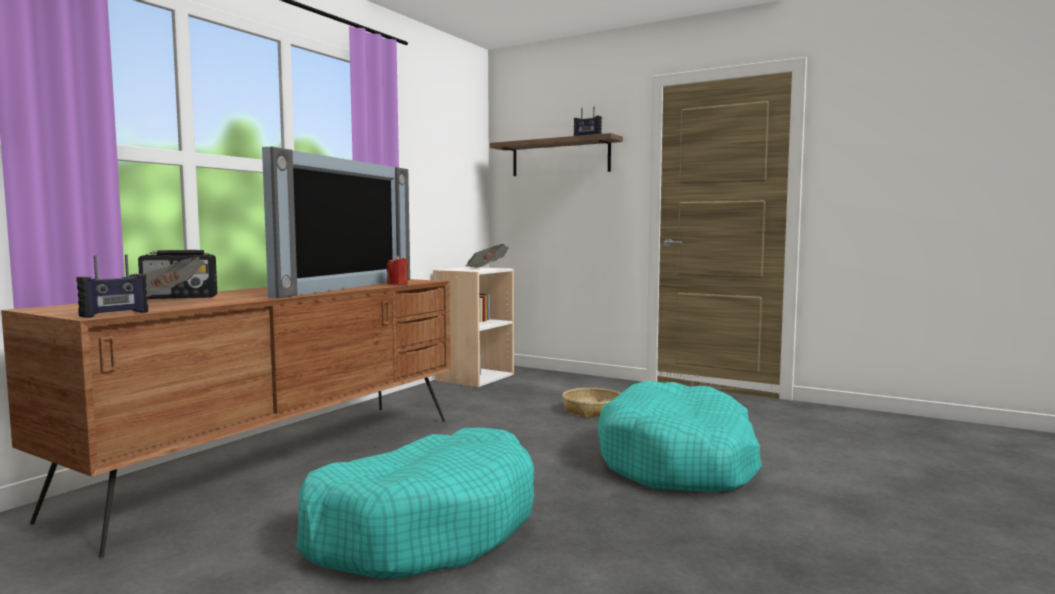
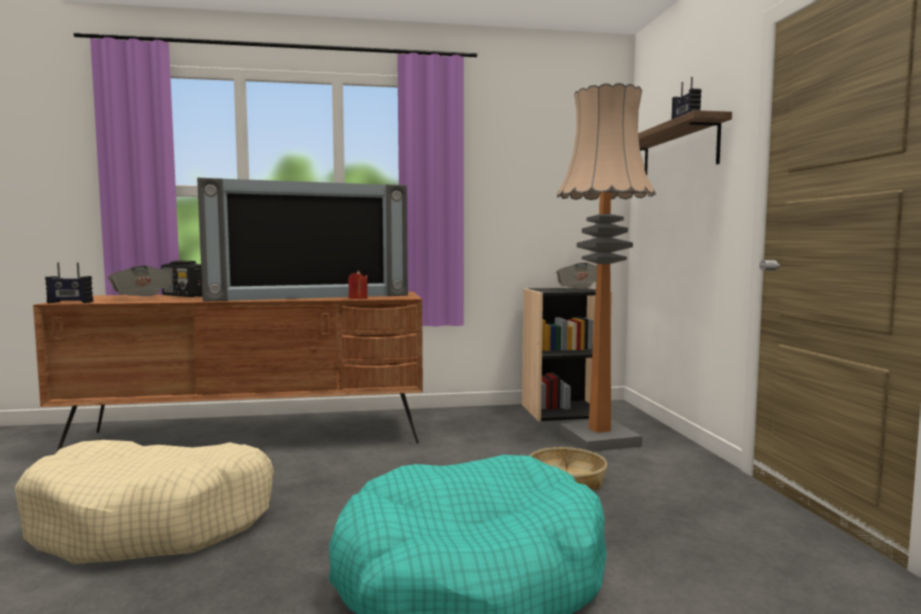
camera: 50 degrees right, 0 degrees up
turquoise dog bed [296,427,534,578] -> beige dog bed [15,440,274,564]
white bookcase [433,267,514,387] -> black bookcase [522,288,612,421]
none -> floor lamp [557,83,656,452]

